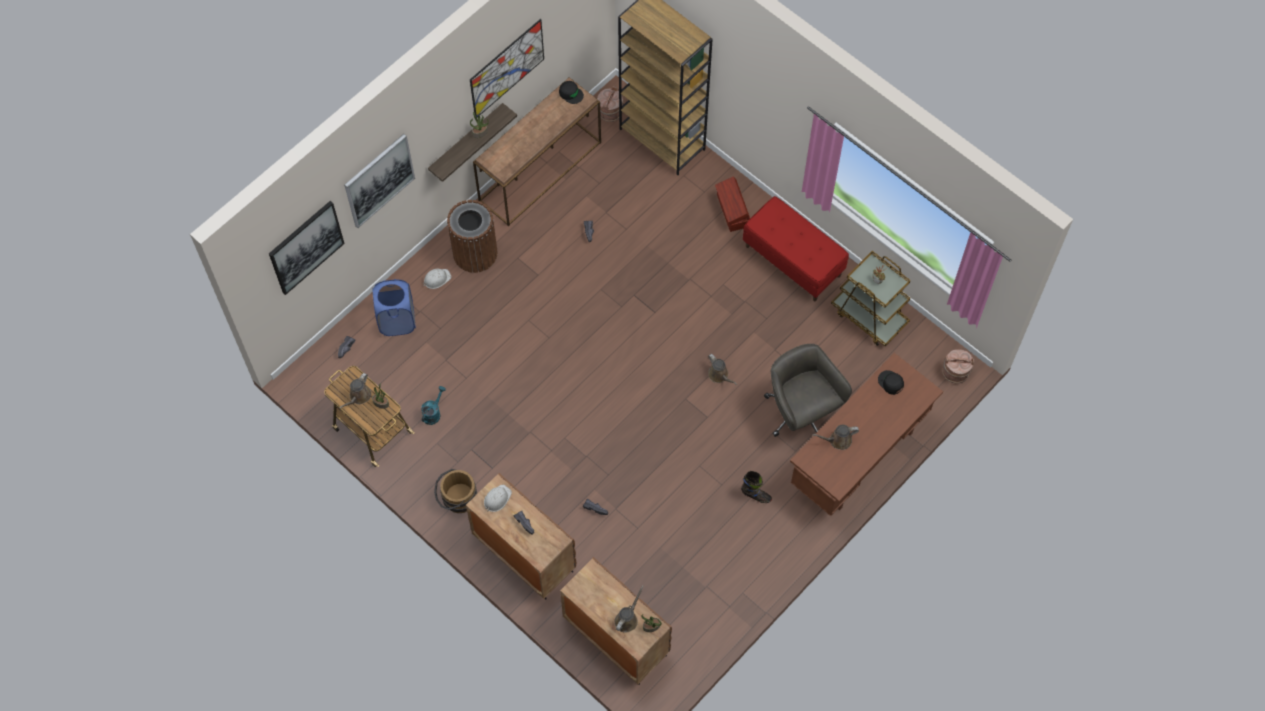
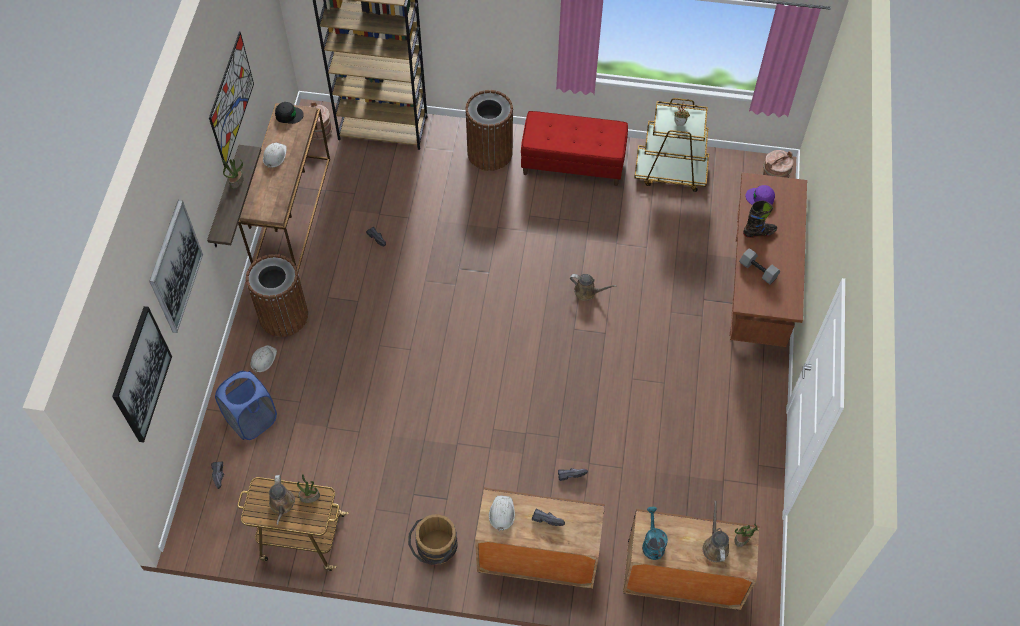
camera: 35 degrees left, 5 degrees down
turquoise watering can [421,386,446,425] -> turquoise watering can moved to [642,507,668,560]
brown storage box [715,176,750,232] -> brown trash can [465,90,513,171]
black boot [741,471,772,503] -> black boot moved to [743,200,777,238]
grey office chair [764,344,852,437] -> none
brown watering can [813,425,859,450] -> grey dumbbell [739,248,780,285]
black cap [878,370,904,395] -> purple cap [745,185,775,205]
none -> white hard hat [263,142,287,168]

